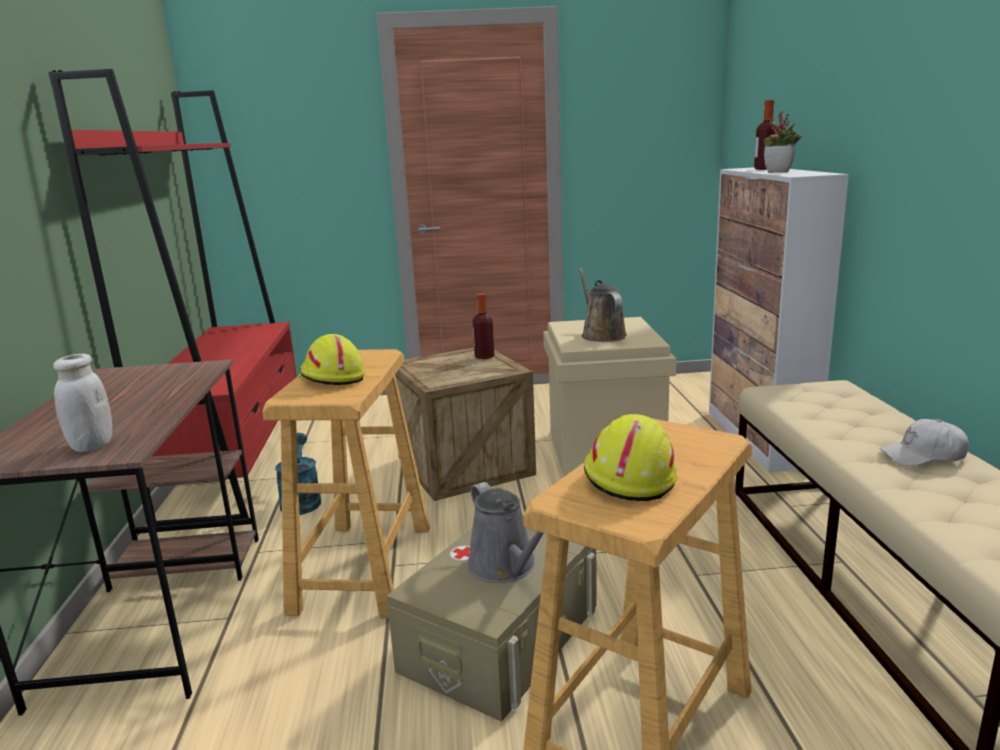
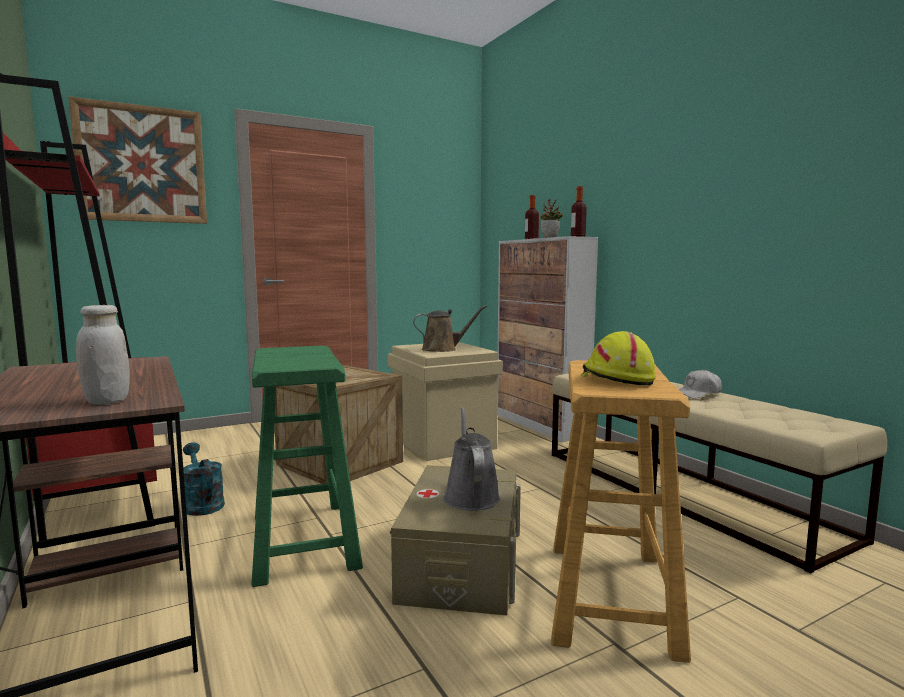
camera: 25 degrees left, 10 degrees down
beige stool [262,349,430,619] -> green stool [251,346,363,587]
yellow hard hat [299,334,365,385] -> none
grey watering can [467,482,544,583] -> grey watering can turned 135 degrees counterclockwise [443,407,501,511]
bottle [473,294,494,359] -> bottle moved to [571,186,587,237]
brown watering can [578,268,627,342] -> brown watering can turned 120 degrees clockwise [413,305,487,352]
none -> picture [68,96,207,224]

